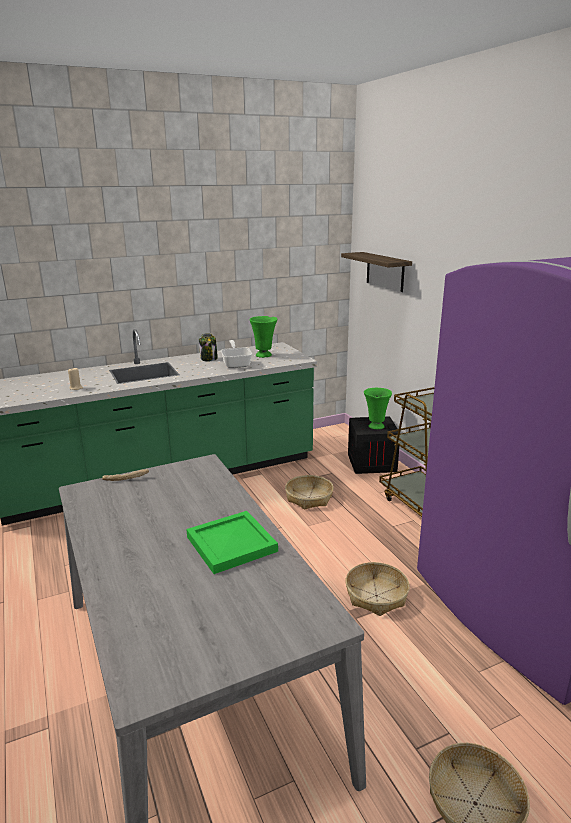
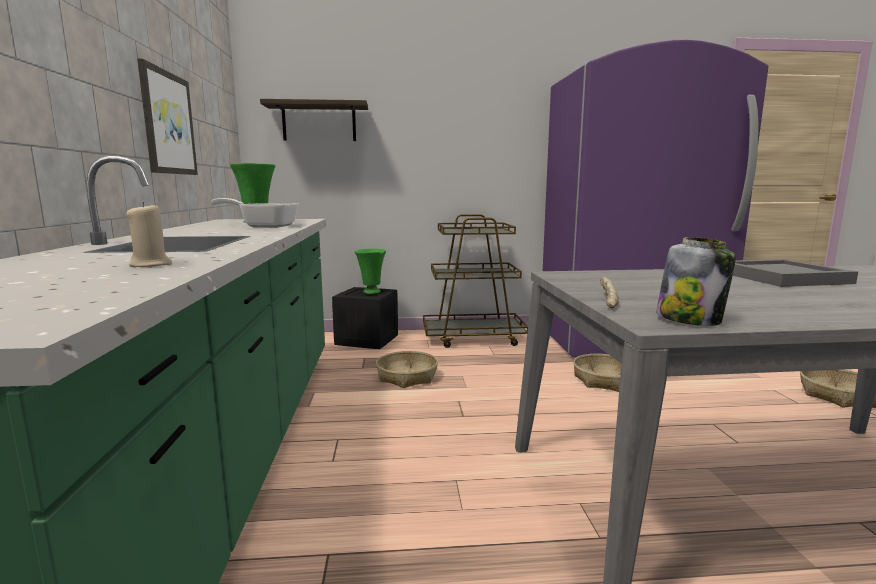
camera: 70 degrees left, 10 degrees down
green tray [186,511,278,574] -> grey tray [733,259,858,287]
jar [199,333,218,362] -> jar moved to [656,237,736,326]
none -> picture [137,58,198,175]

